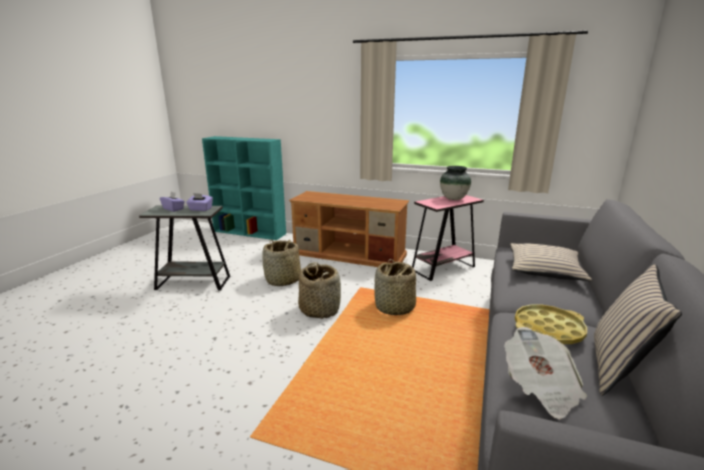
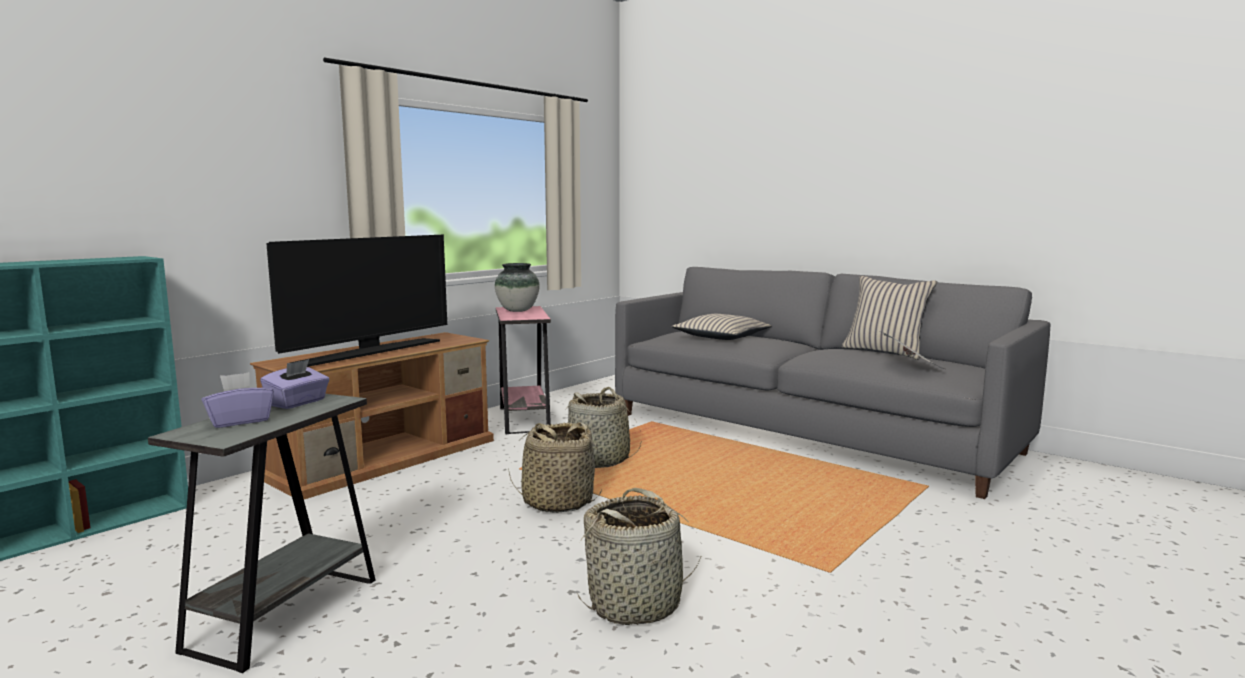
camera: 70 degrees left, 10 degrees down
basket [262,240,301,286] -> basket moved to [577,488,701,625]
yellow tray [515,304,587,344] -> none
none -> television [267,234,447,367]

